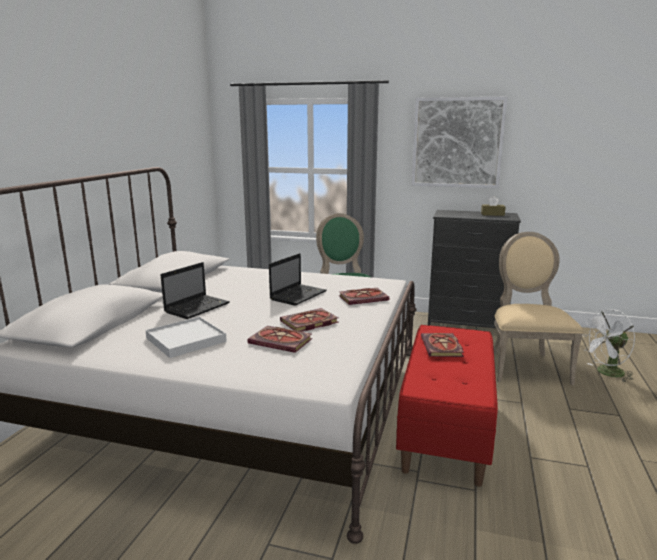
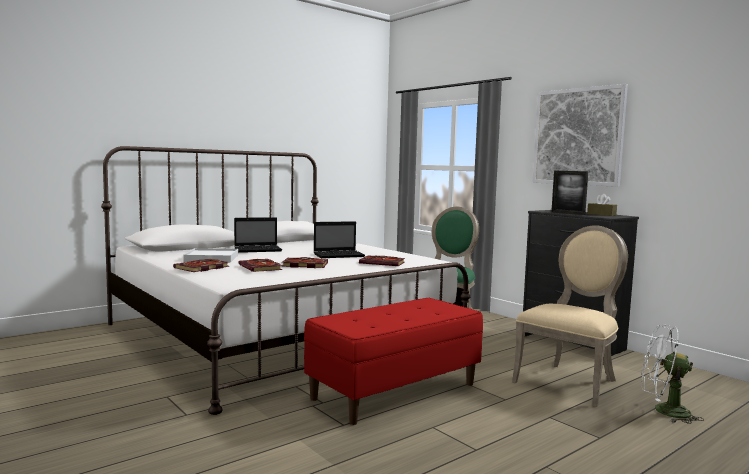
camera: 35 degrees right, 10 degrees down
book [421,333,464,357] -> book moved to [173,259,229,272]
none -> picture frame [551,171,588,215]

